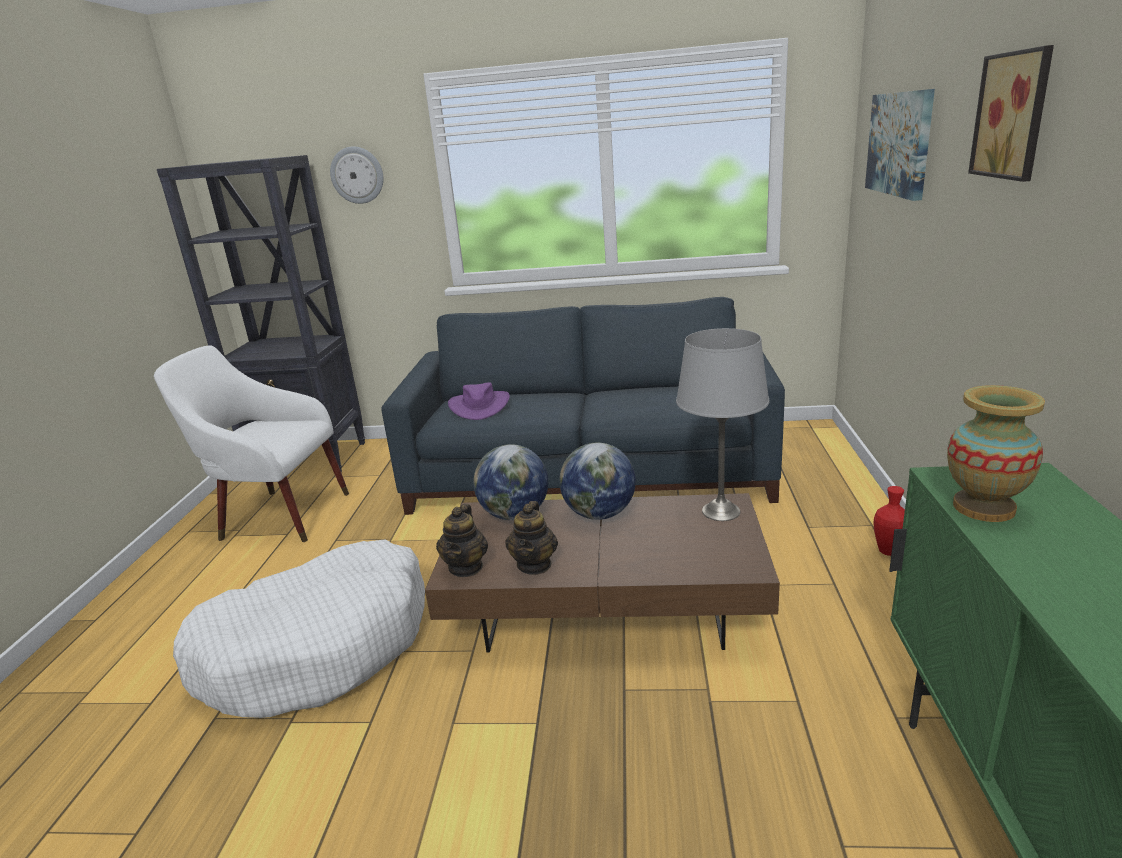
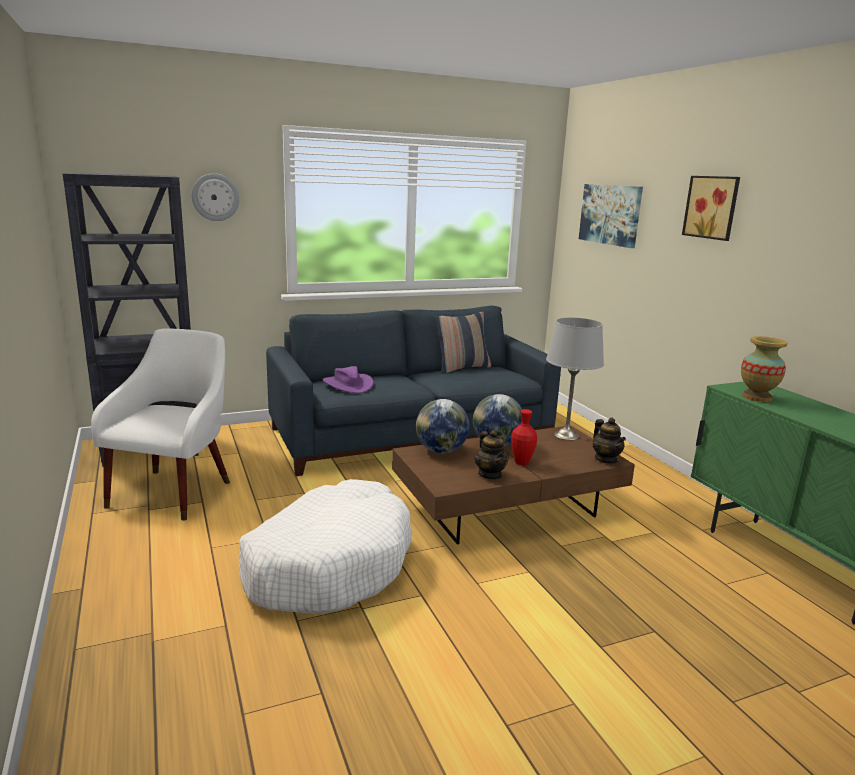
camera: 30 degrees left, 5 degrees down
white armchair [154,345,349,542] -> white armchair turned 120 degrees clockwise [91,329,230,521]
teapot [436,504,488,577] -> teapot moved to [592,418,626,464]
red vase [873,486,905,556] -> red vase moved to [511,409,537,465]
none -> pillow [434,312,491,374]

